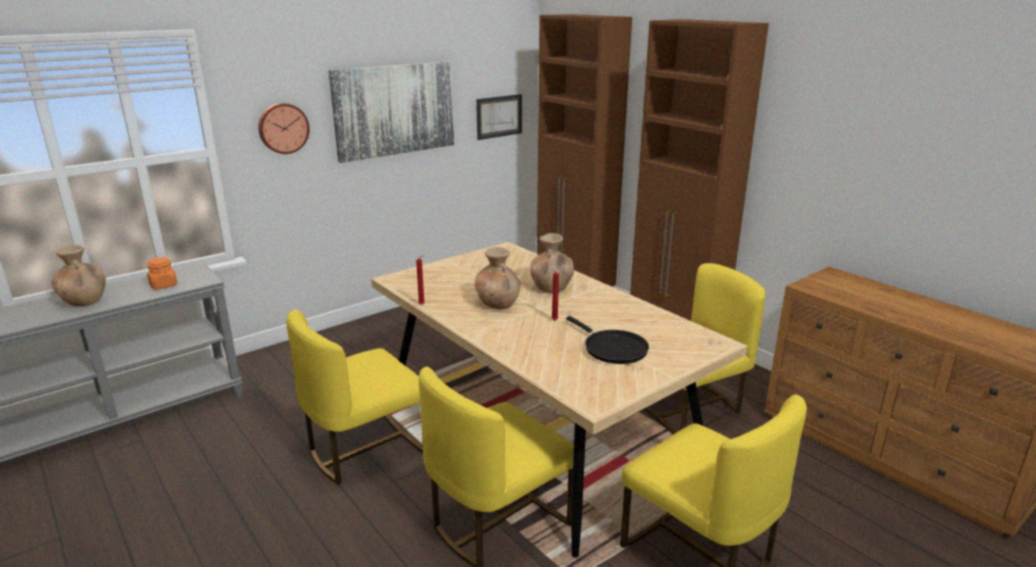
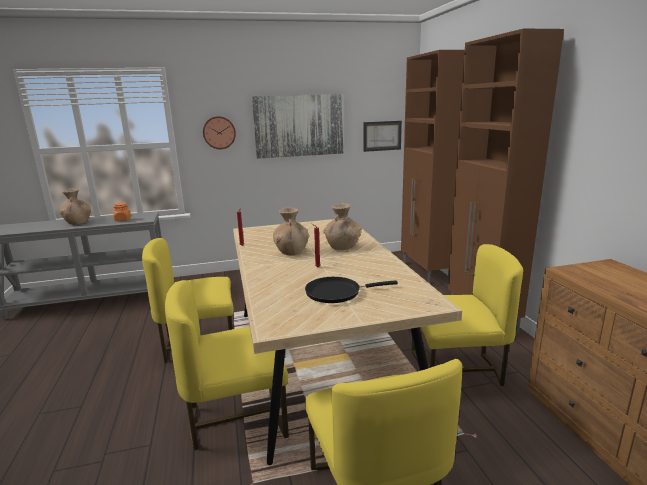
camera: 25 degrees right, 5 degrees down
black frying pan [566,316,649,364] -> black frying pan turned 90 degrees clockwise [305,277,398,303]

